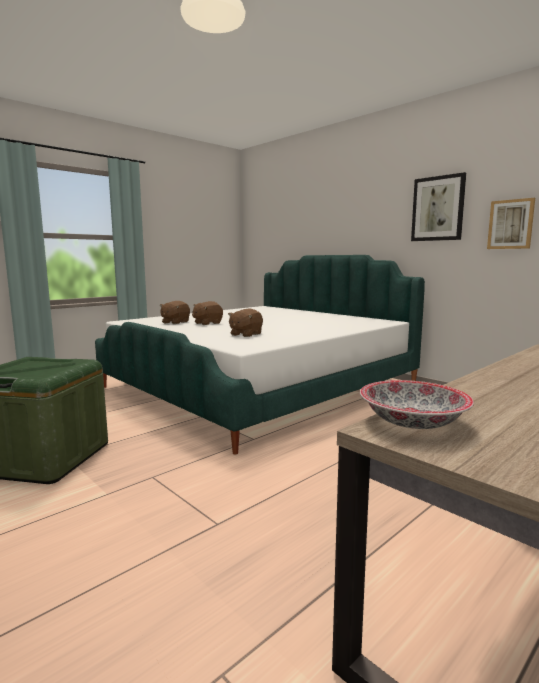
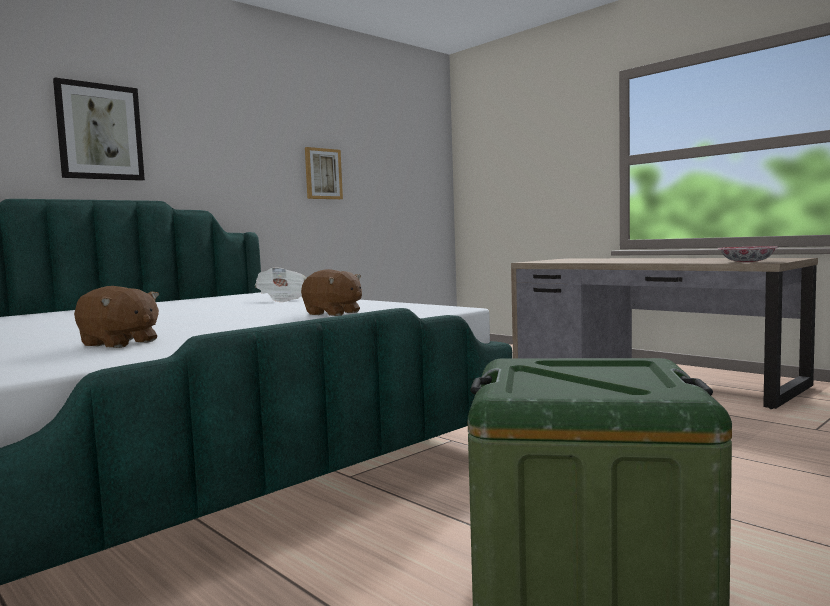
camera: 90 degrees left, 5 degrees down
brown plush toy [192,301,223,325] -> none
picture [411,172,466,241] -> picture moved to [53,78,145,181]
none -> newspaper [255,267,307,302]

